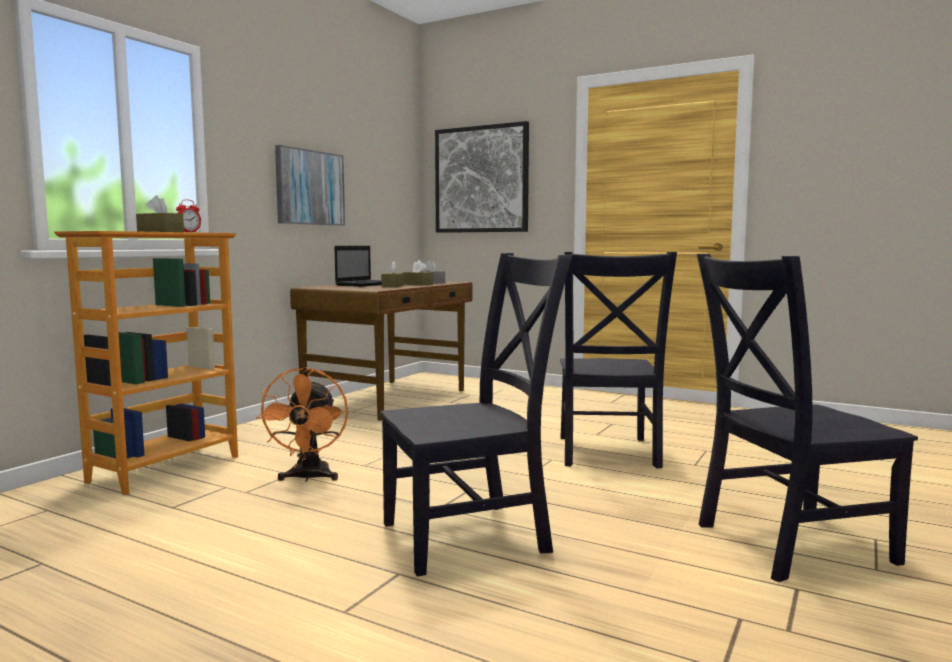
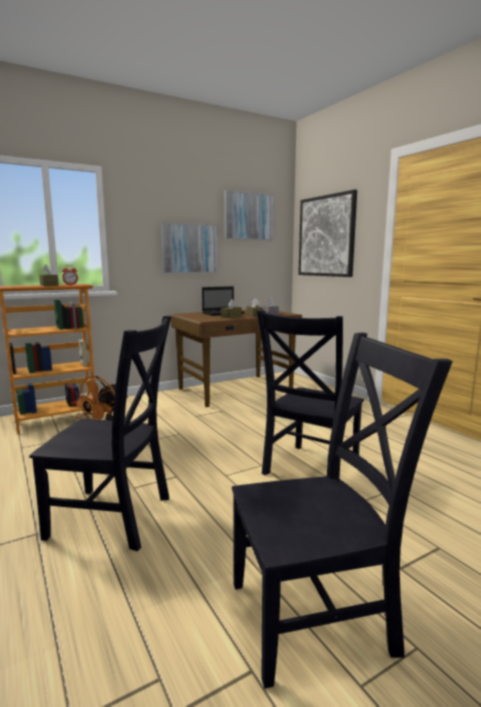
camera: 30 degrees right, 5 degrees up
black chair [697,254,918,582] -> black chair turned 150 degrees clockwise [232,332,453,689]
none -> picture [224,190,274,240]

